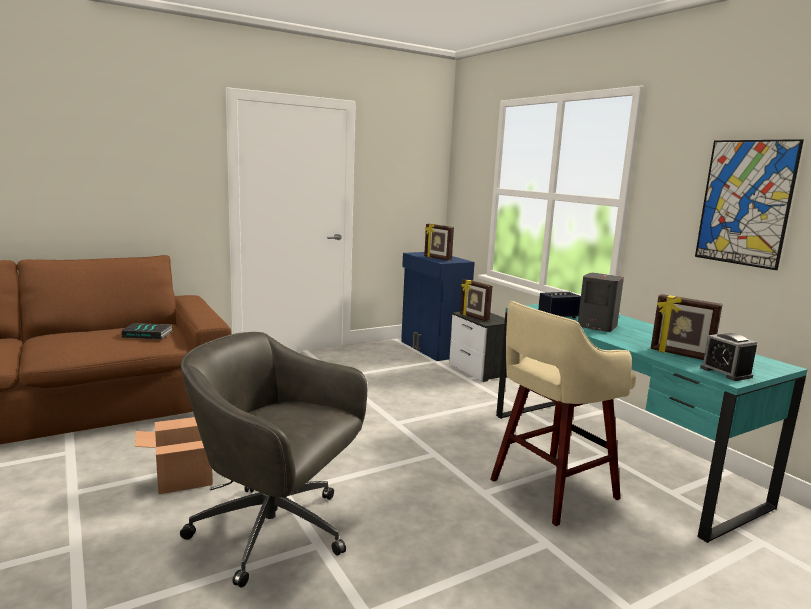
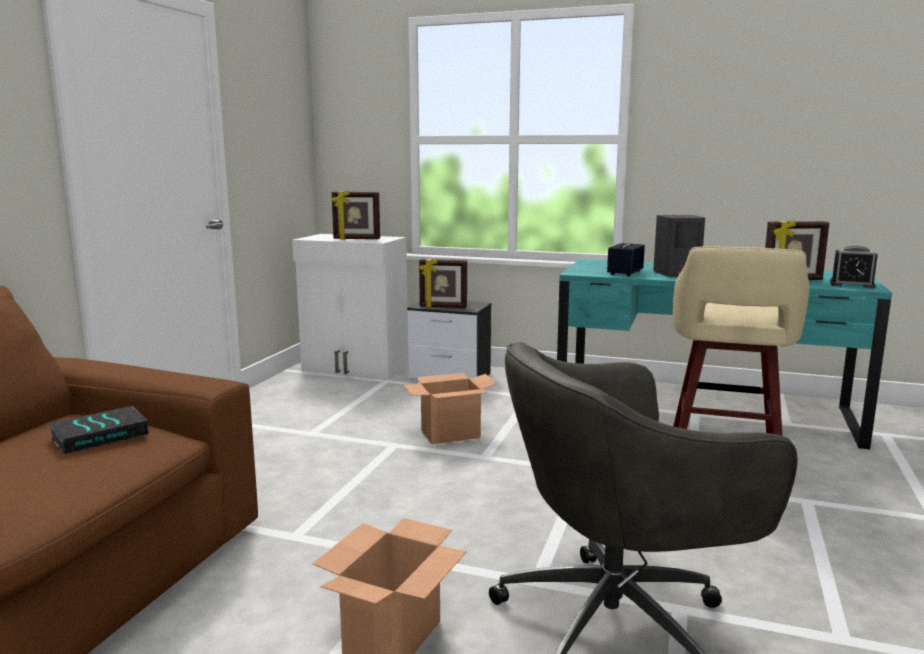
camera: 40 degrees left, 0 degrees up
blue cabinet [401,252,475,361] -> white cabinet [292,234,408,380]
picture [695,139,804,270] -> none
none -> cardboard box [404,373,498,444]

